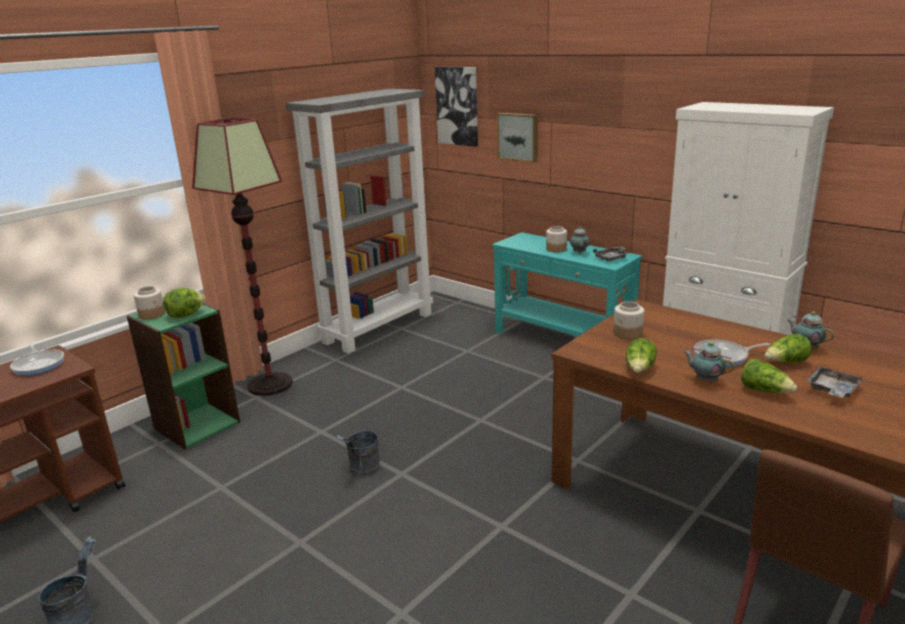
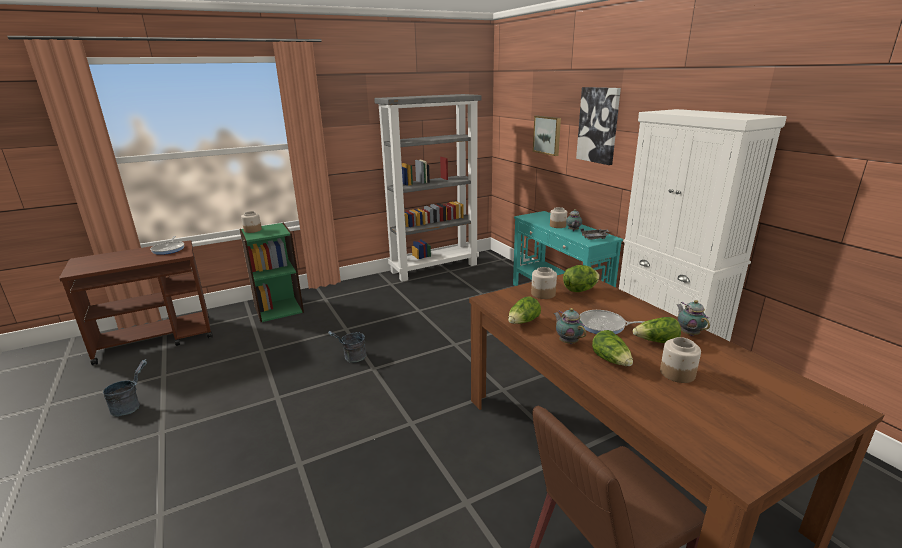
camera: 20 degrees right, 0 degrees up
lettuce [163,288,205,318] -> lettuce moved to [563,265,600,292]
floor lamp [192,118,293,396] -> none
picture [435,67,478,147] -> picture moved to [576,87,621,165]
grey tray [807,366,863,398] -> jar [660,337,701,383]

